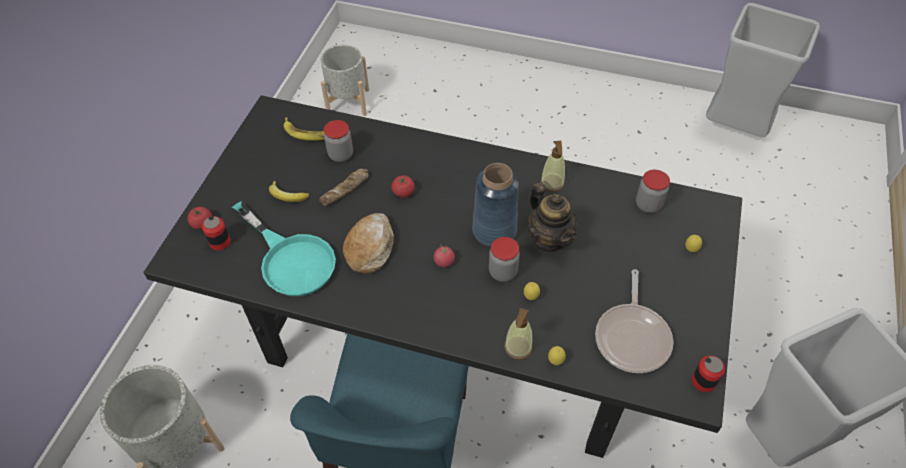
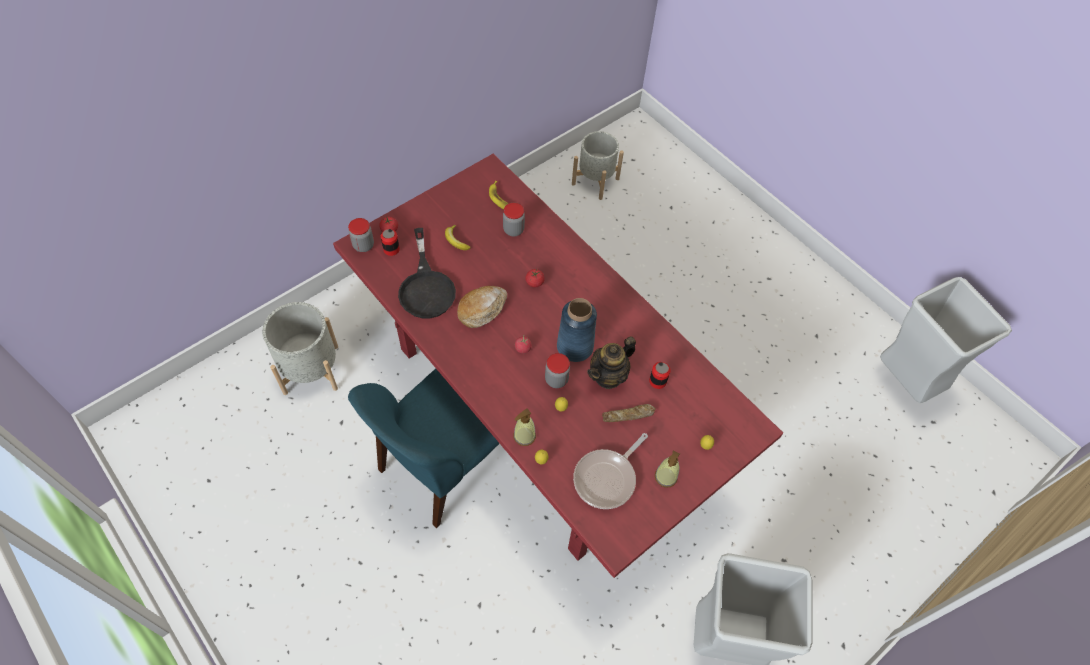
camera: 30 degrees right, 5 degrees up
black dining table [143,95,742,458] -> red dining table [333,154,783,578]
turquoise frying pan [232,201,336,296] -> black frying pan [398,228,456,318]
bread [319,169,369,206] -> bread moved to [602,404,656,422]
teapot [528,182,578,252] -> teapot turned 45 degrees clockwise [587,336,636,389]
soap dispenser [540,141,565,192] -> soap dispenser moved to [655,450,680,488]
jar [636,170,670,213] -> jar moved to [348,218,374,252]
can [692,355,725,392] -> can moved to [649,362,671,389]

